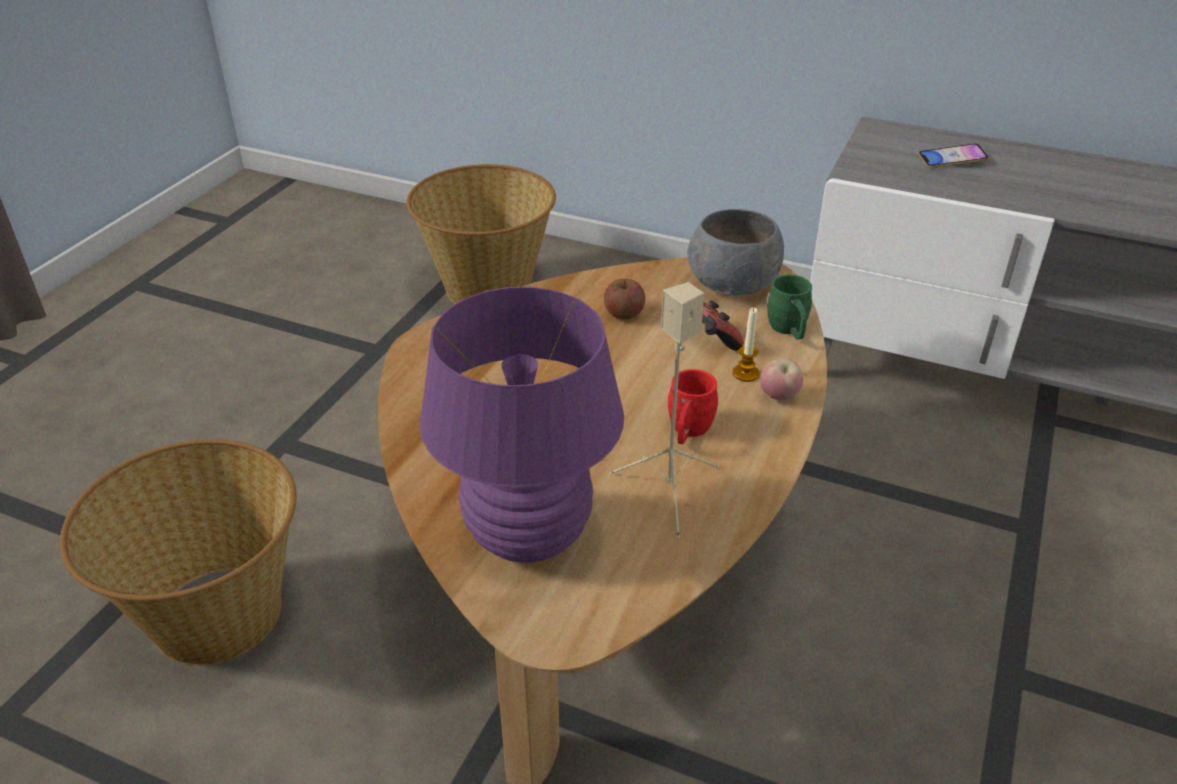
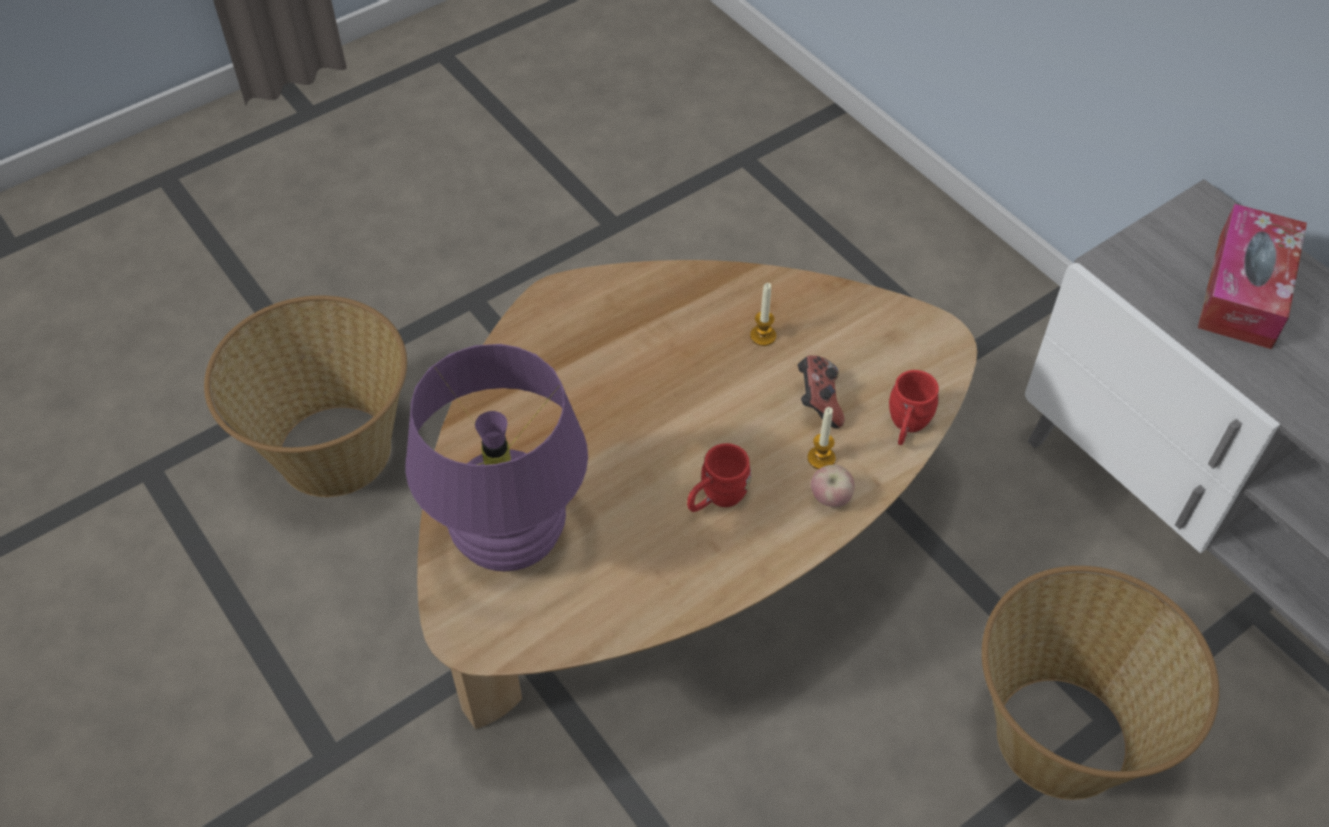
camera: 30 degrees right, 15 degrees up
basket [407,164,556,304] -> basket moved to [982,566,1219,800]
apple [604,279,645,320] -> candle [750,283,776,346]
beige speaker [610,282,719,538] -> none
grey bowl [687,209,784,295] -> none
green mug [767,275,812,339] -> red mug [889,370,939,445]
phone [918,143,989,168] -> tissue box [1198,203,1307,349]

